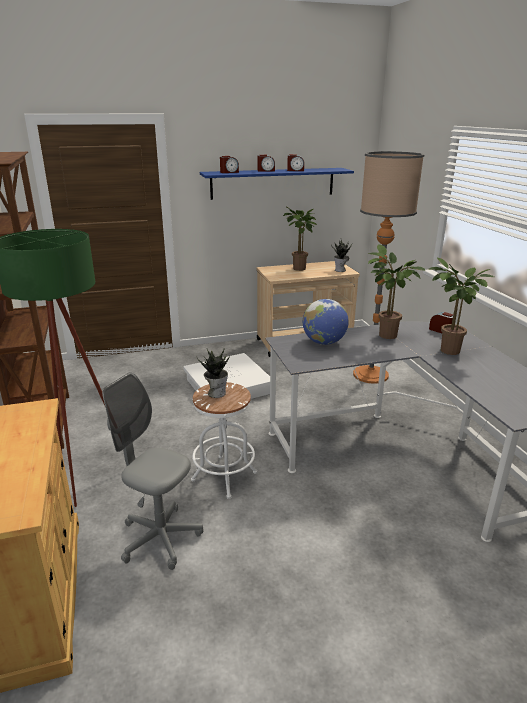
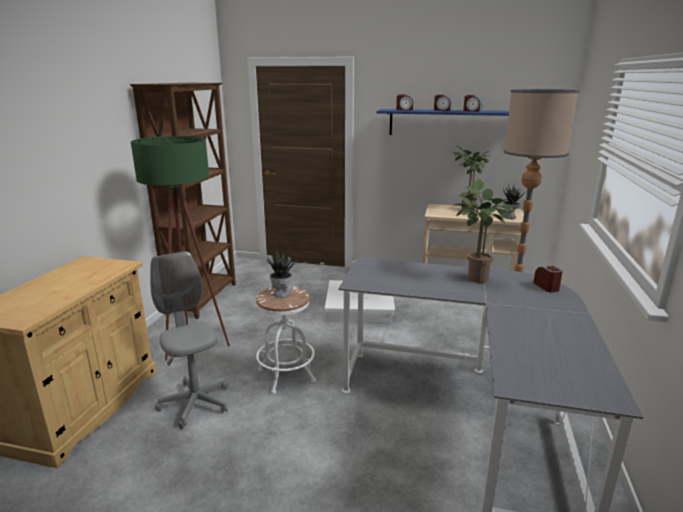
camera: 30 degrees right, 5 degrees down
globe [303,299,349,345] -> none
potted plant [428,258,494,355] -> none

